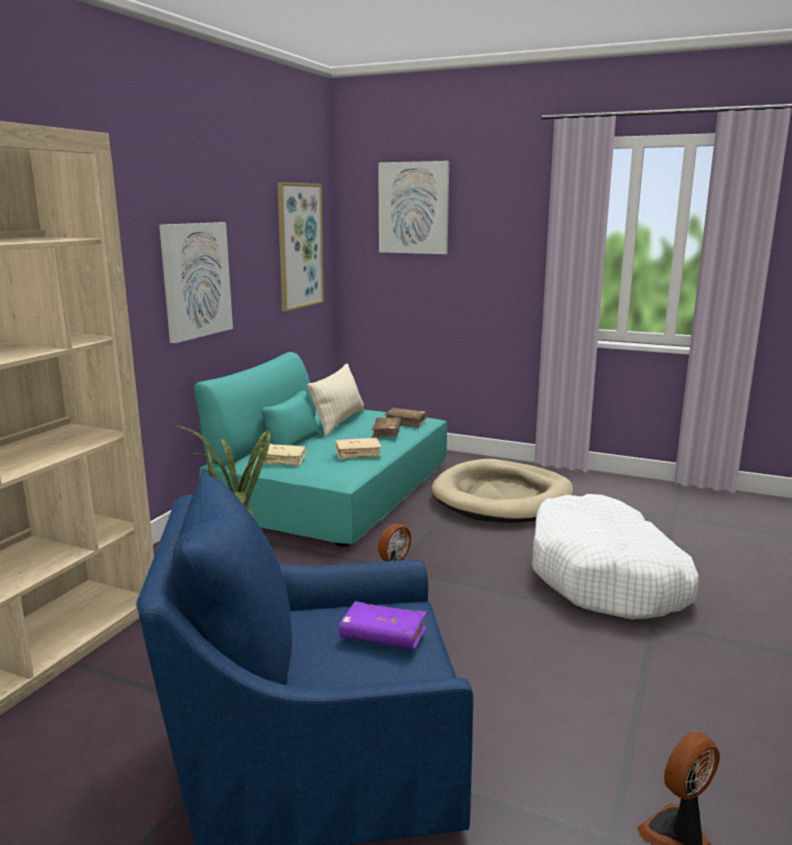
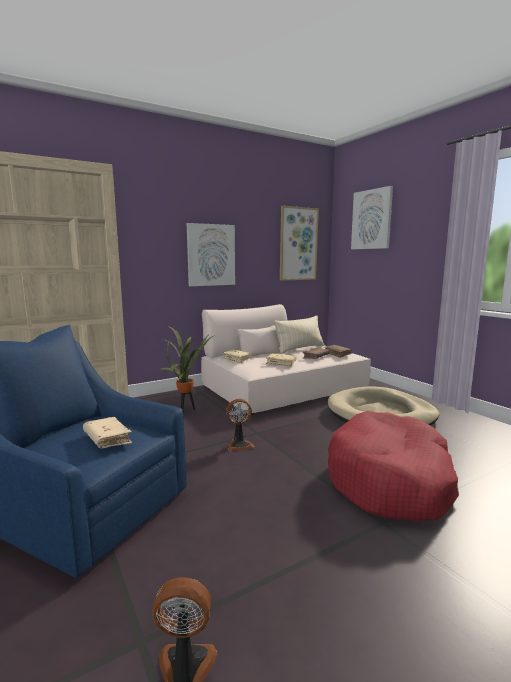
camera: 35 degrees right, 5 degrees down
turquoise sofa [194,352,447,547] -> beige sofa [201,304,371,415]
purple book [339,601,427,649] -> beige book [83,417,132,448]
white dog bed [532,494,699,620] -> red dog bed [328,411,459,522]

